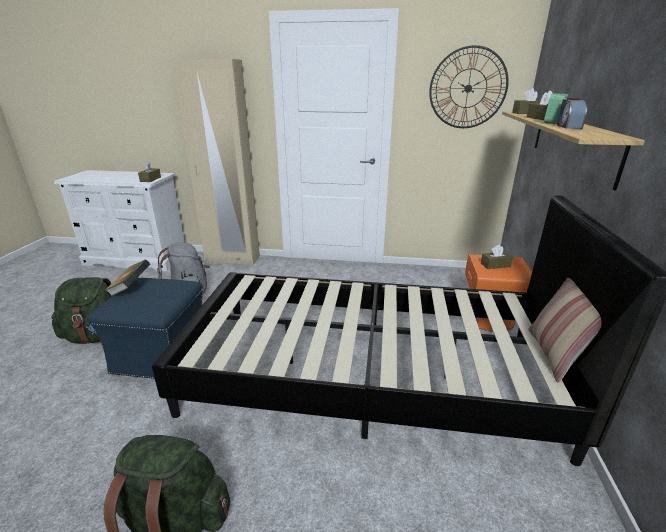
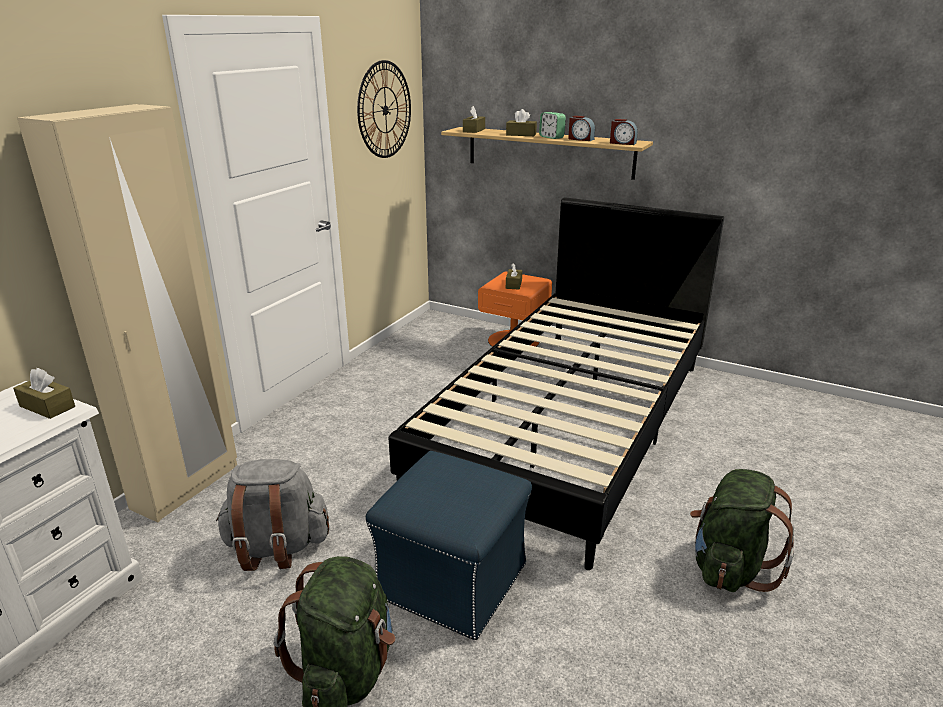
camera: 70 degrees left, 0 degrees up
book [106,260,150,296] -> none
pillow [528,278,602,383] -> none
none -> alarm clock [610,119,638,145]

